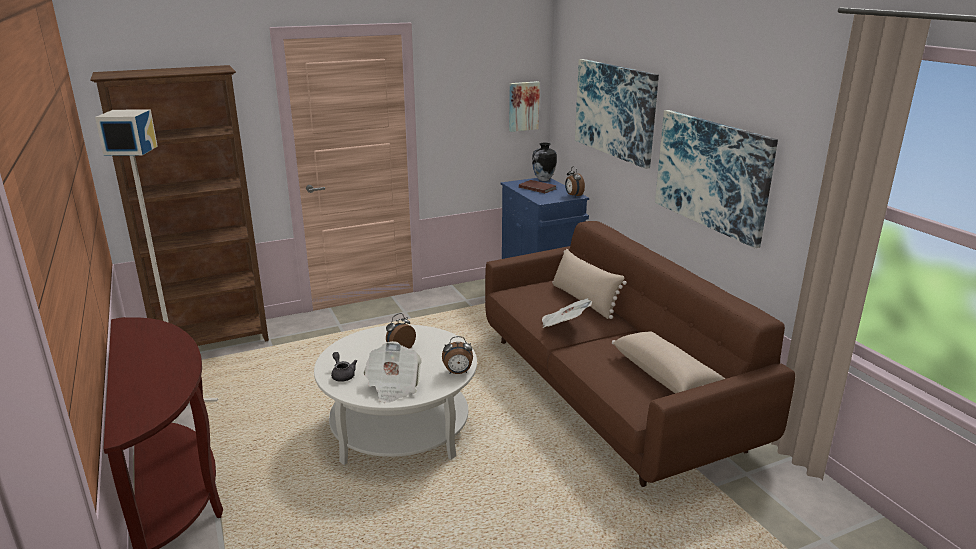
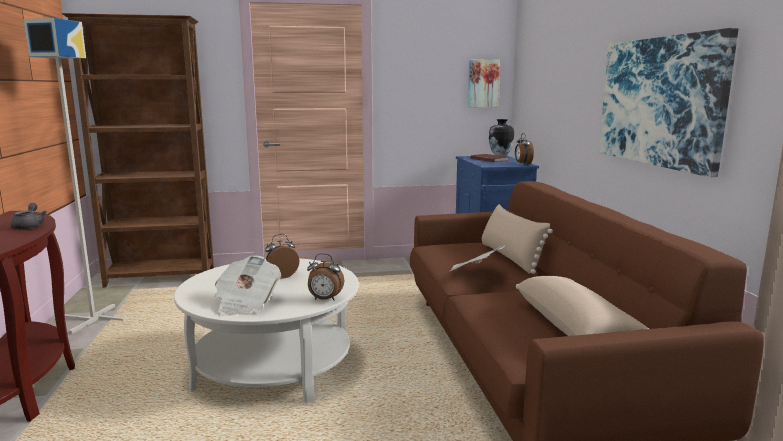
camera: 15 degrees right, 10 degrees down
grey teapot [331,352,357,382] -> grey teapot moved to [11,203,47,230]
picture [575,59,659,169] -> none

